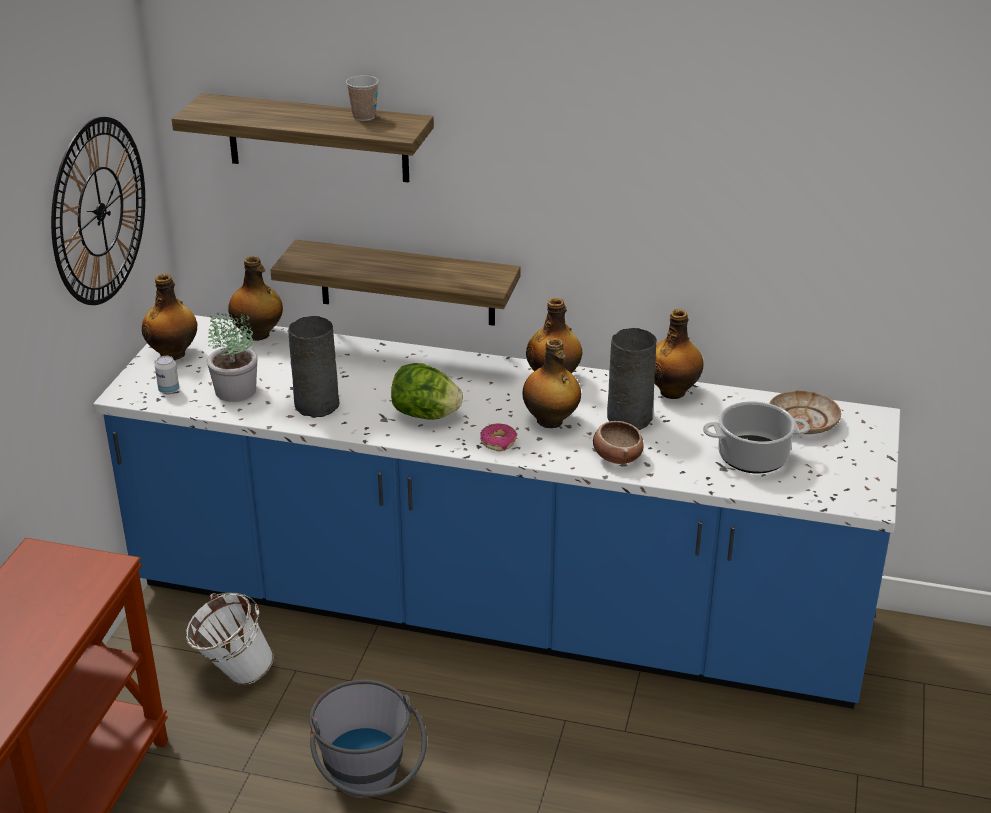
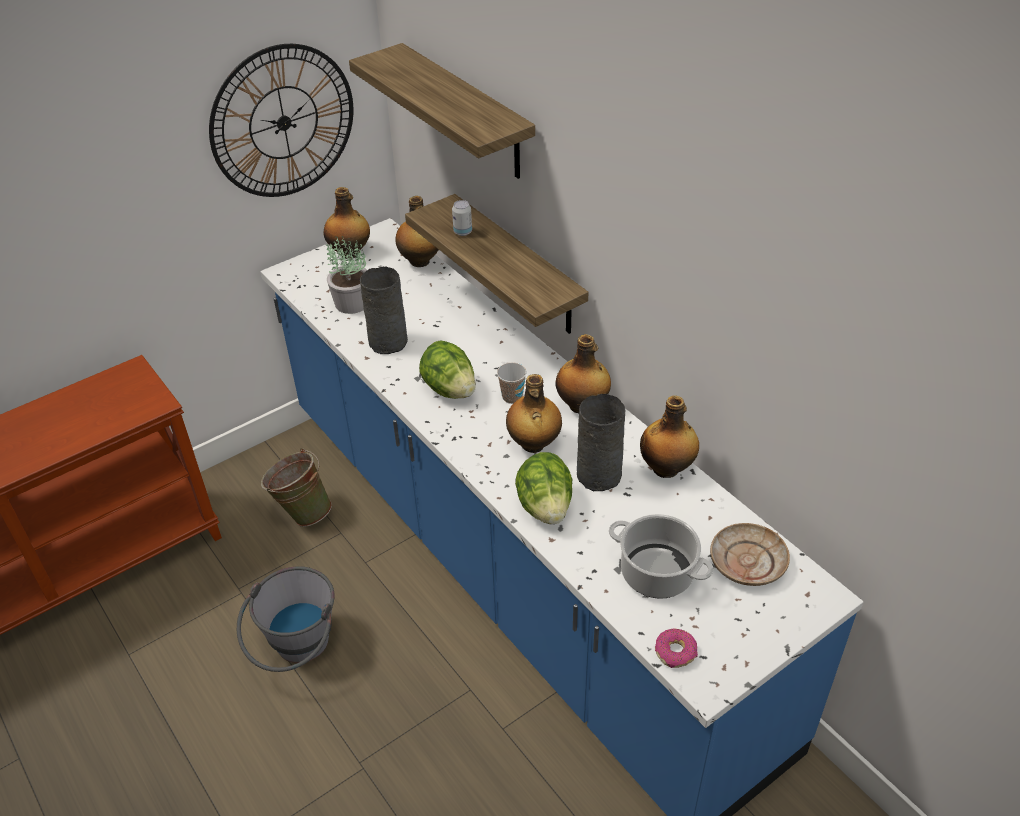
camera: 40 degrees right, 10 degrees up
can [155,356,179,394] -> can moved to [452,200,472,236]
white bucket [186,593,274,685] -> green bucket [261,448,332,527]
cup [346,75,379,121] -> cup moved to [497,362,527,404]
donut [480,423,517,451] -> donut moved to [655,628,698,668]
bowl [593,421,644,464] -> lettuce [515,452,572,524]

